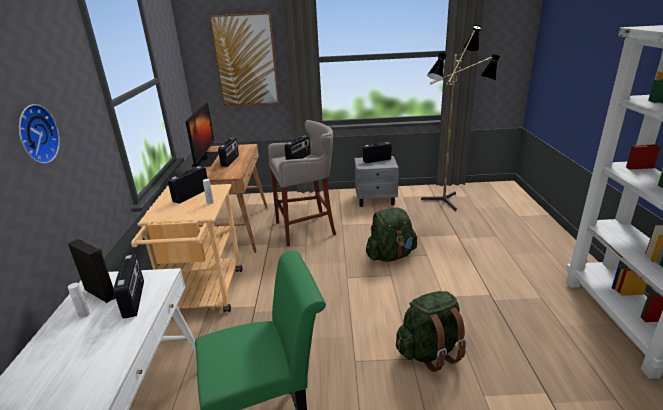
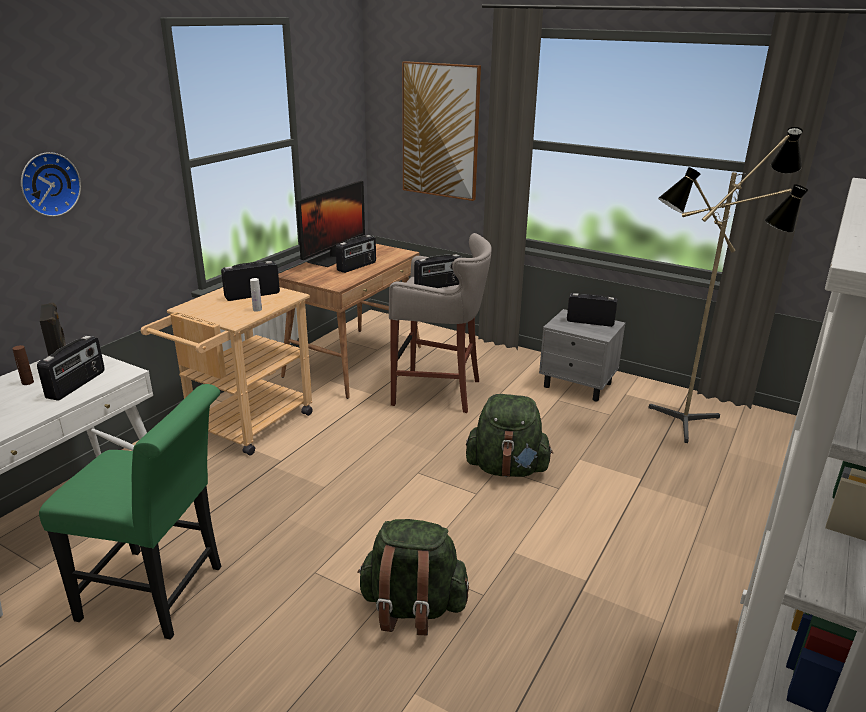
camera: 30 degrees right, 0 degrees up
white bottle [68,283,90,318] -> brown bottle [12,345,34,385]

